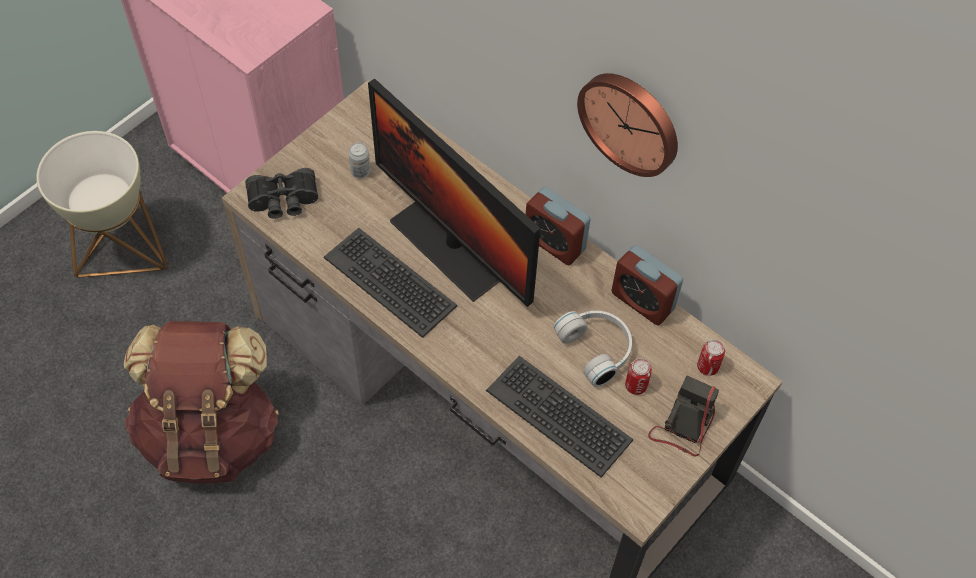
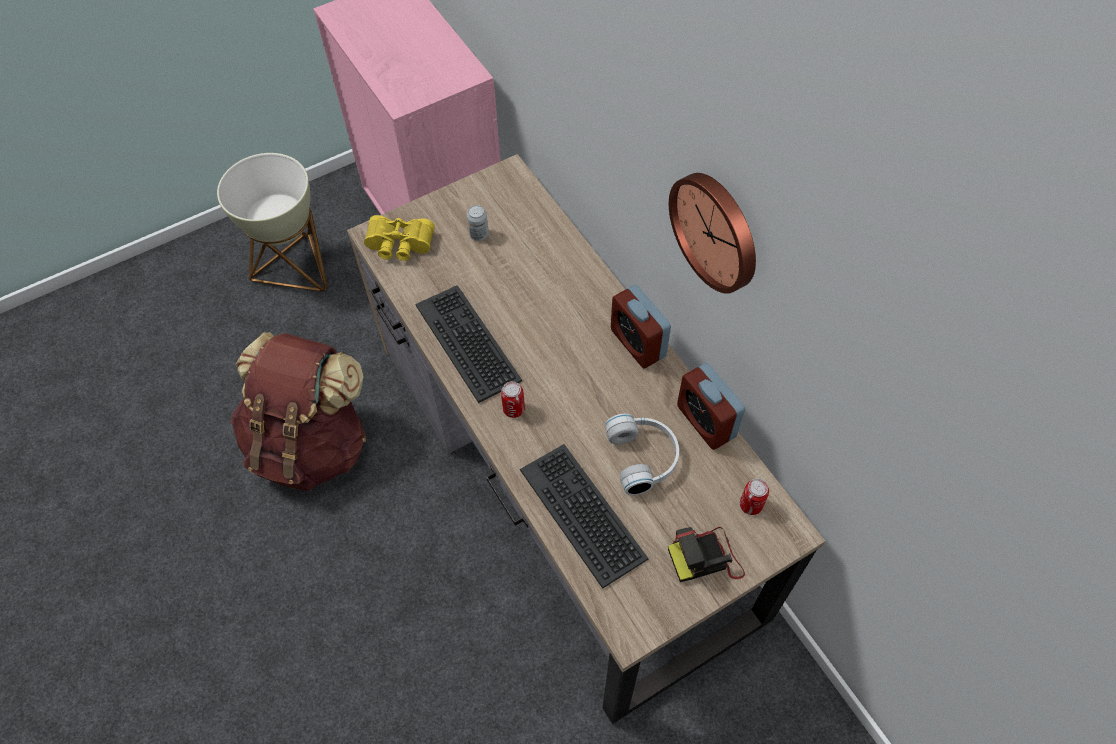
camera: 20 degrees right, 0 degrees up
black binoculars [245,168,318,219] -> yellow binoculars [364,215,435,261]
monitor [368,79,541,307] -> none
can [625,359,652,395] -> can moved to [501,381,525,418]
camera [648,375,719,456] -> camera turned 150 degrees counterclockwise [668,527,745,582]

